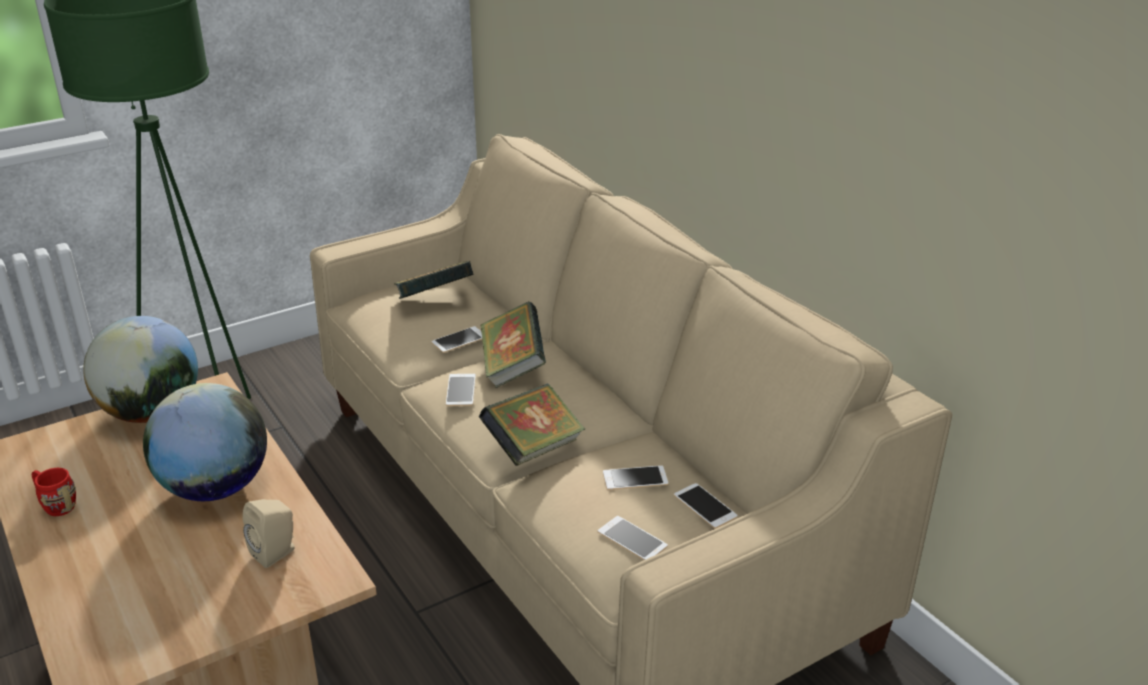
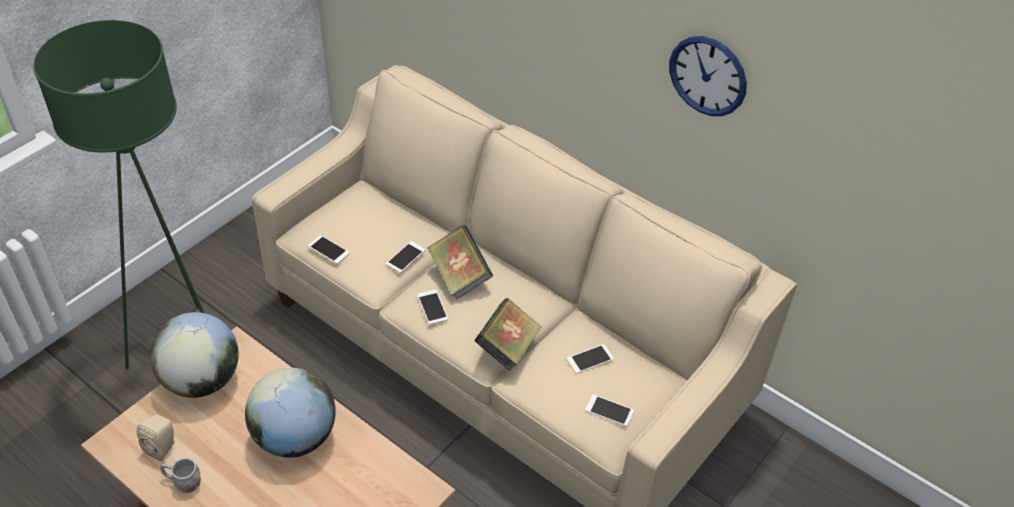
camera: 20 degrees left, 15 degrees up
red mug [32,468,76,516] -> grey mug [160,458,201,493]
beige speaker [243,499,294,568] -> beige speaker moved to [136,415,175,461]
book [394,261,473,299] -> none
phone [674,483,738,528] -> phone moved to [308,235,350,264]
none -> wall clock [669,36,747,116]

